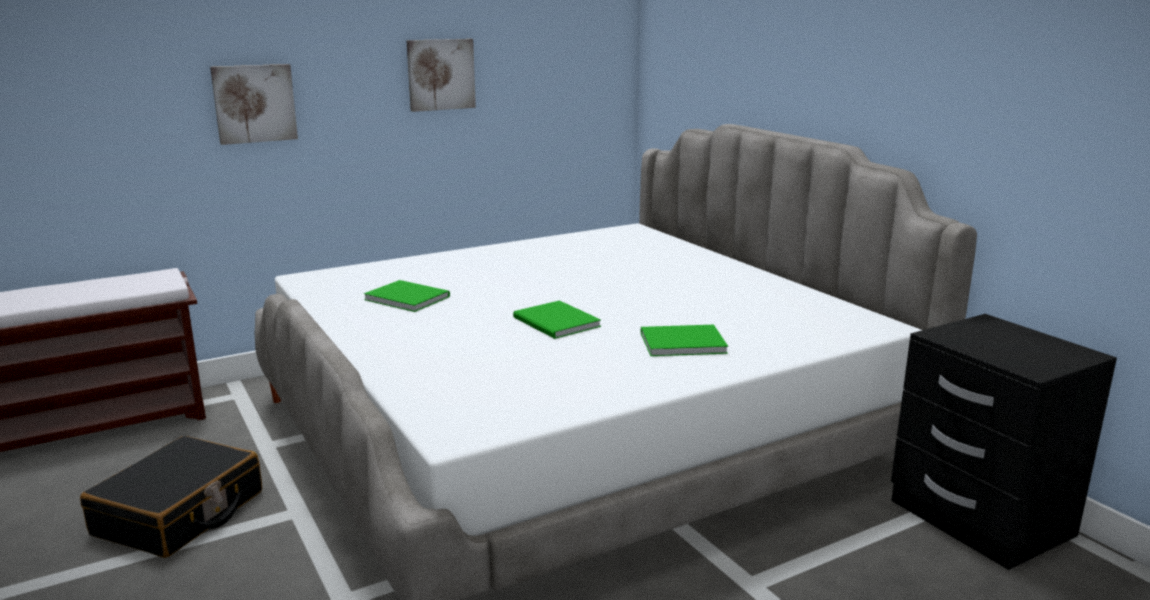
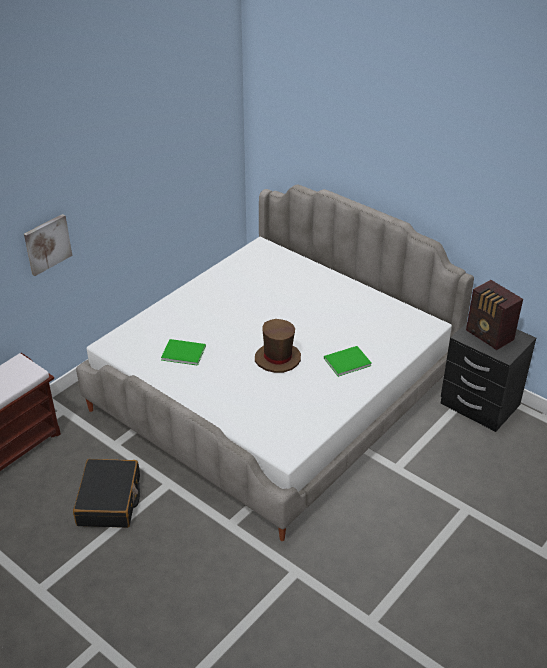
camera: 20 degrees left, 20 degrees up
picture [406,39,476,112] -> none
green book [513,300,601,339] -> brown hat [255,319,301,373]
none -> radio [466,280,523,350]

